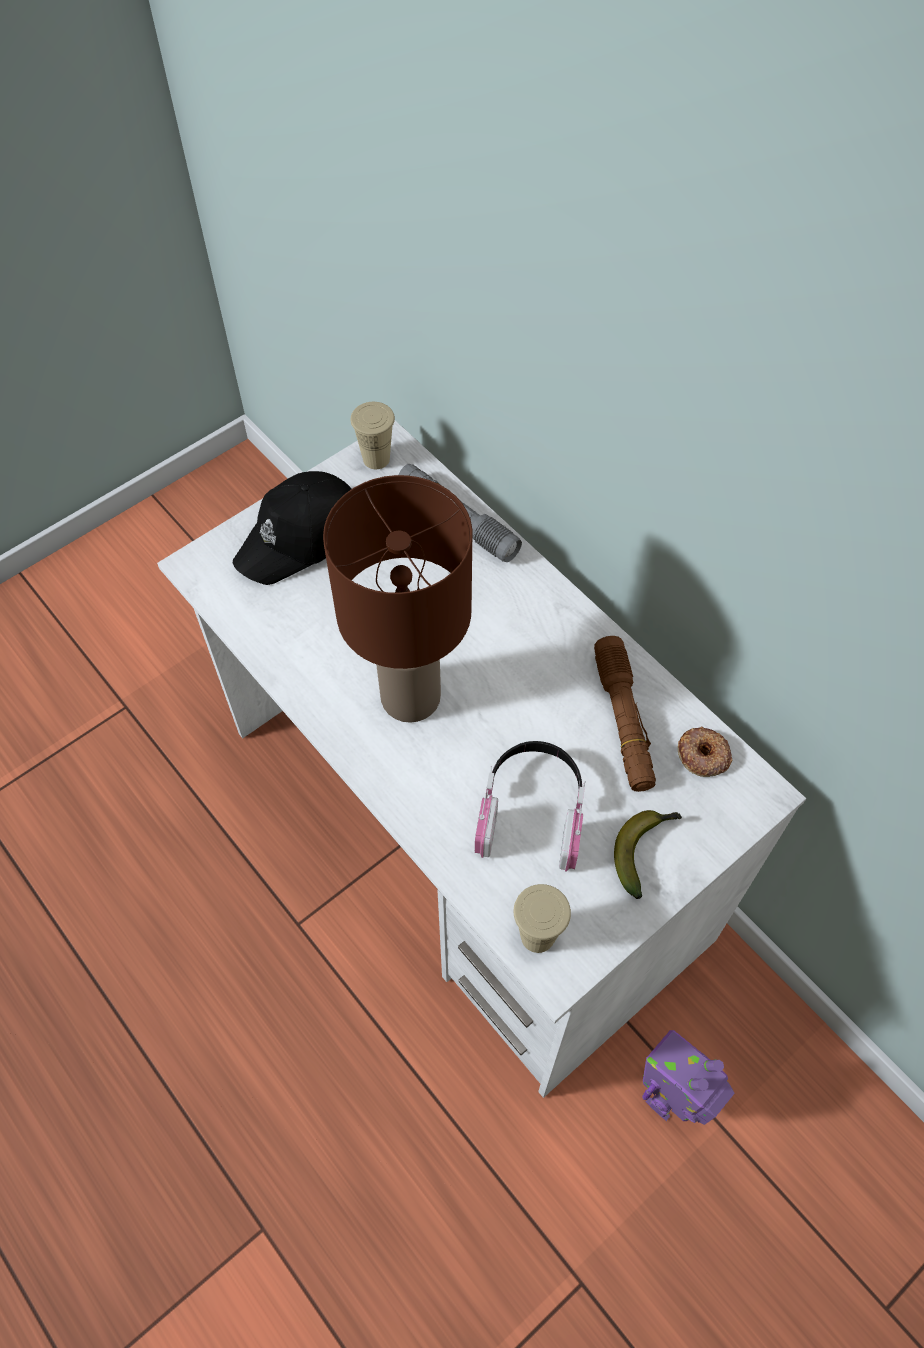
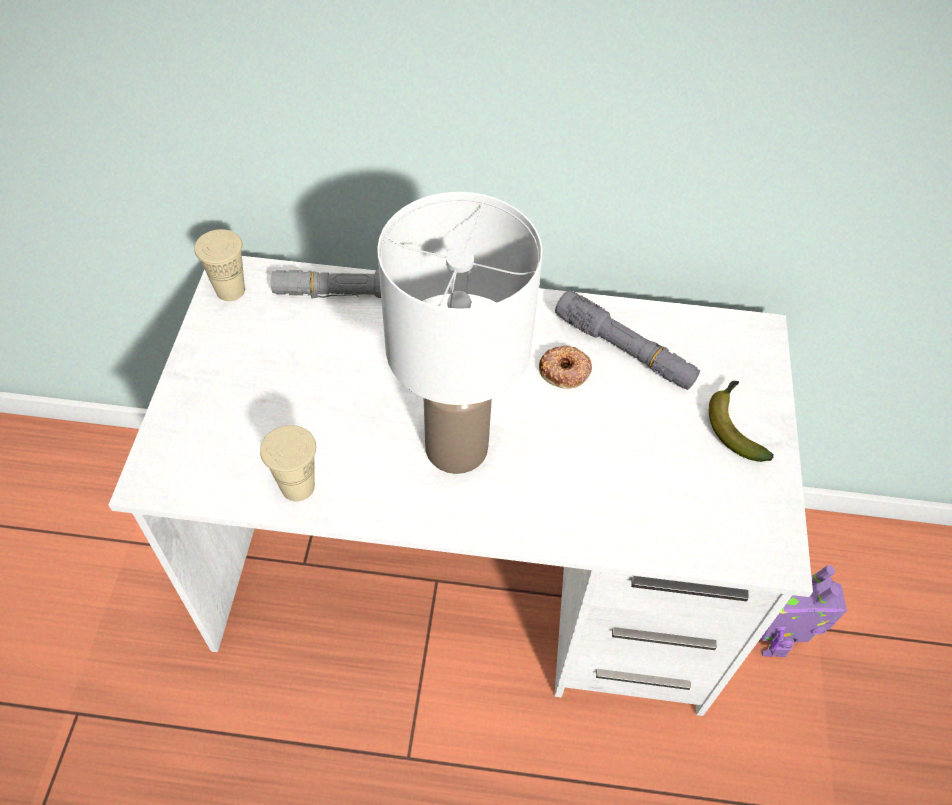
camera: 45 degrees left, 5 degrees down
black cap [233,471,352,585] -> none
brown table lamp [323,475,472,723] -> white table lamp [377,192,543,474]
headphones [475,741,585,872] -> none
beige cup [514,884,571,953] -> beige cup moved to [260,425,316,501]
brown flashlight [594,636,656,792] -> grey flashlight [555,290,700,390]
donut [678,726,733,777] -> donut moved to [539,346,592,389]

